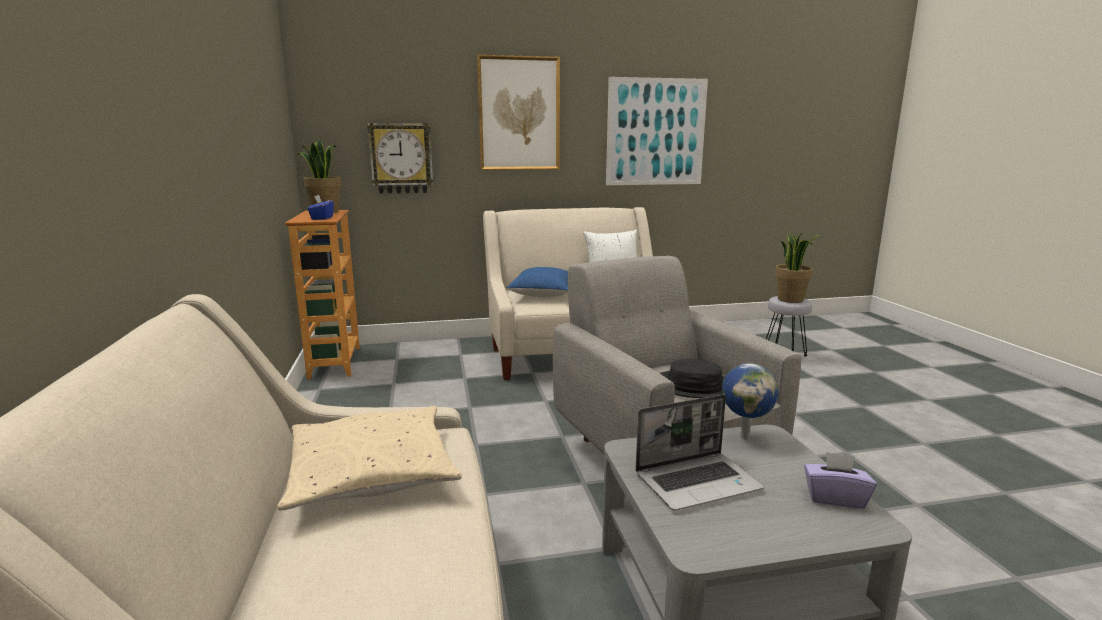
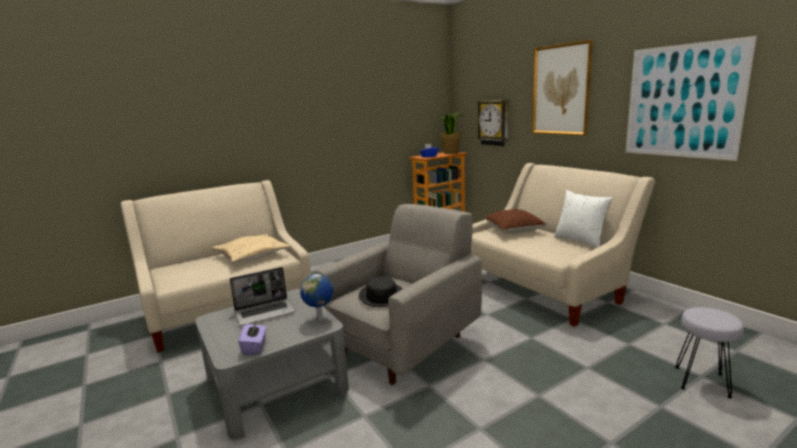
camera: 70 degrees right, 0 degrees up
blue pillow [507,267,568,297] -> brown pillow [484,209,547,233]
laptop [635,394,764,511] -> laptop turned 75 degrees counterclockwise [229,267,295,326]
potted plant [775,232,821,303] -> none

